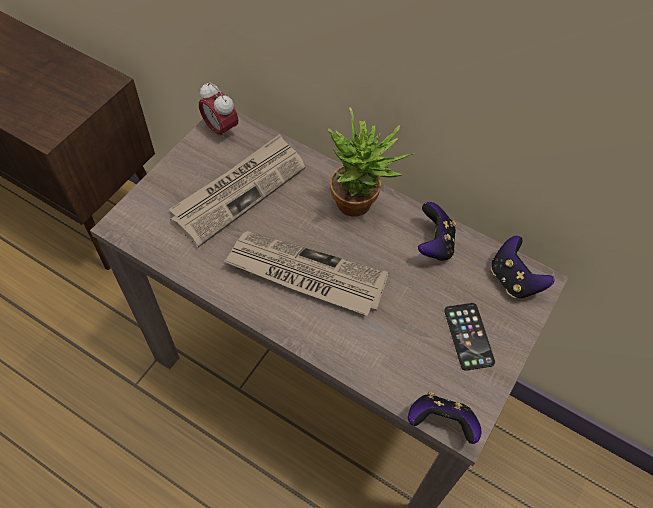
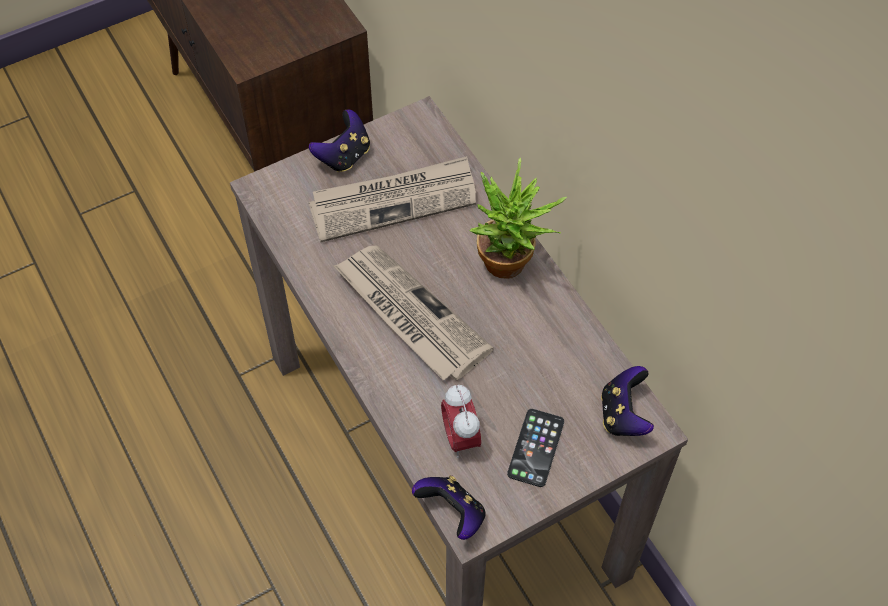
camera: 30 degrees right, 0 degrees up
alarm clock [199,82,238,141] -> alarm clock moved to [441,385,481,458]
game controller [418,202,456,261] -> game controller moved to [309,109,370,173]

